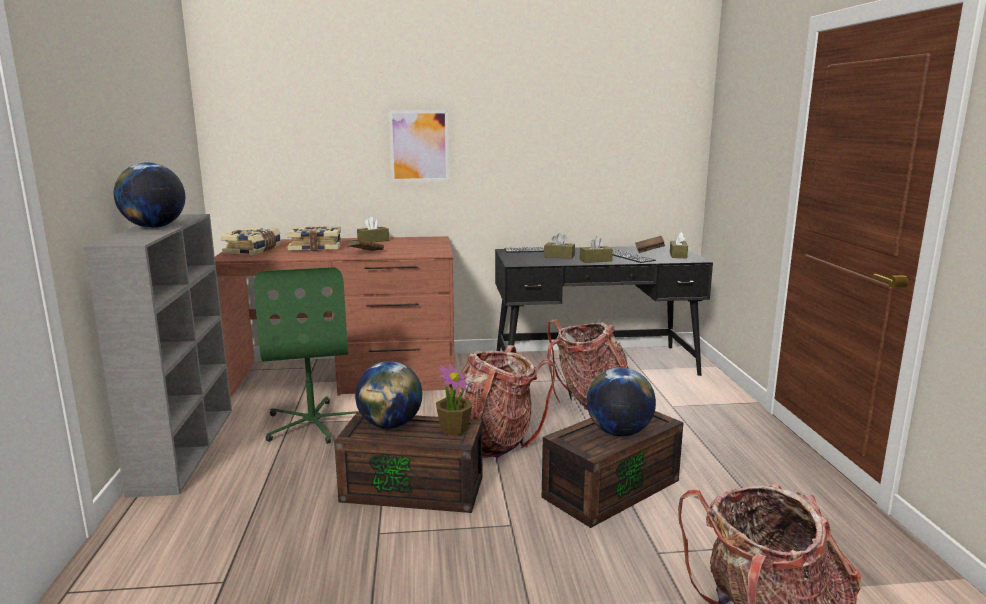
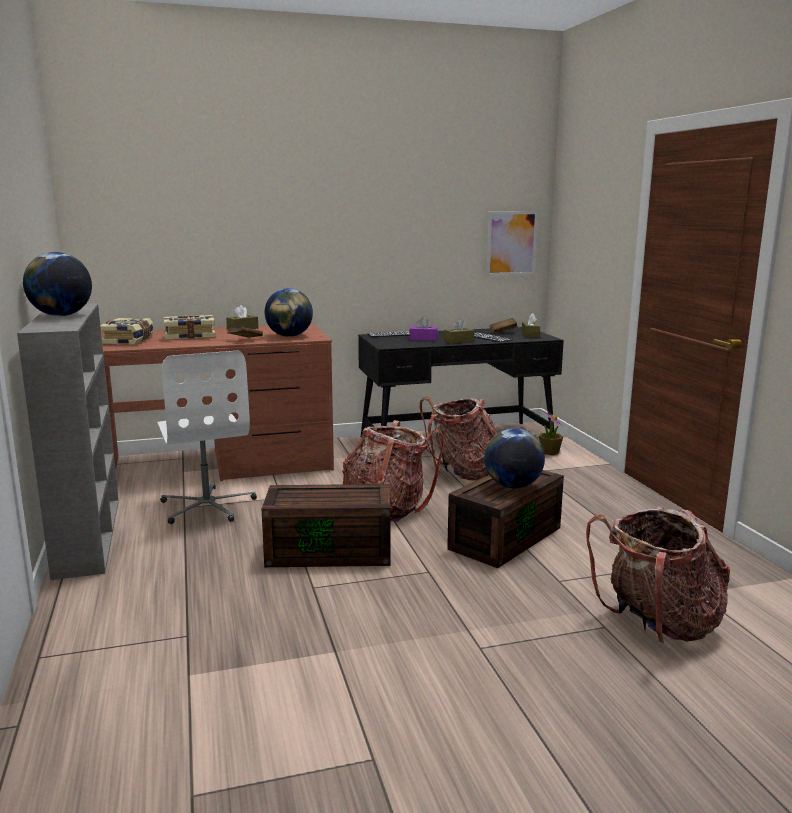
camera: 10 degrees left, 0 degrees up
green office chair [254,267,359,444] -> white office chair [157,351,257,524]
globe [355,361,422,429] -> globe moved to [265,288,313,337]
picture [389,110,449,182] -> picture moved to [486,211,538,276]
potted plant [436,363,472,435] -> potted plant moved to [539,410,563,455]
brown tissue box [544,233,575,259] -> purple tissue box [409,317,438,341]

